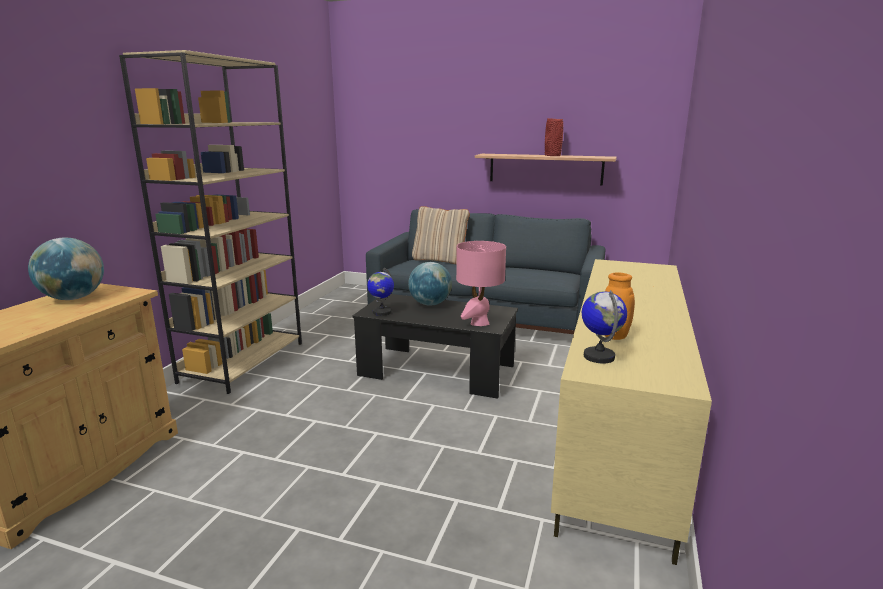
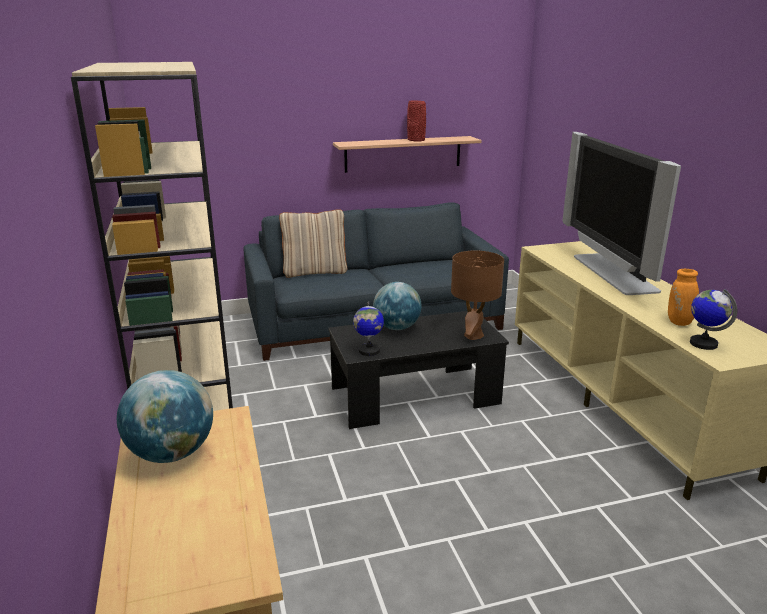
camera: 35 degrees left, 5 degrees up
pink table lamp [456,241,506,326] -> brown table lamp [451,251,504,340]
none -> television [562,132,681,295]

